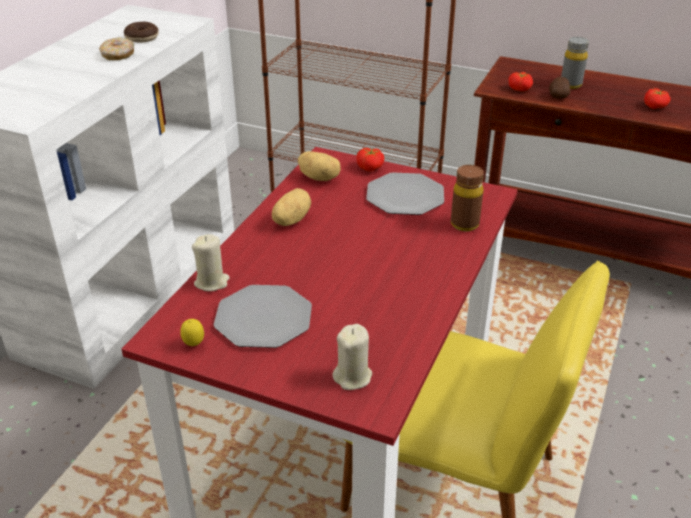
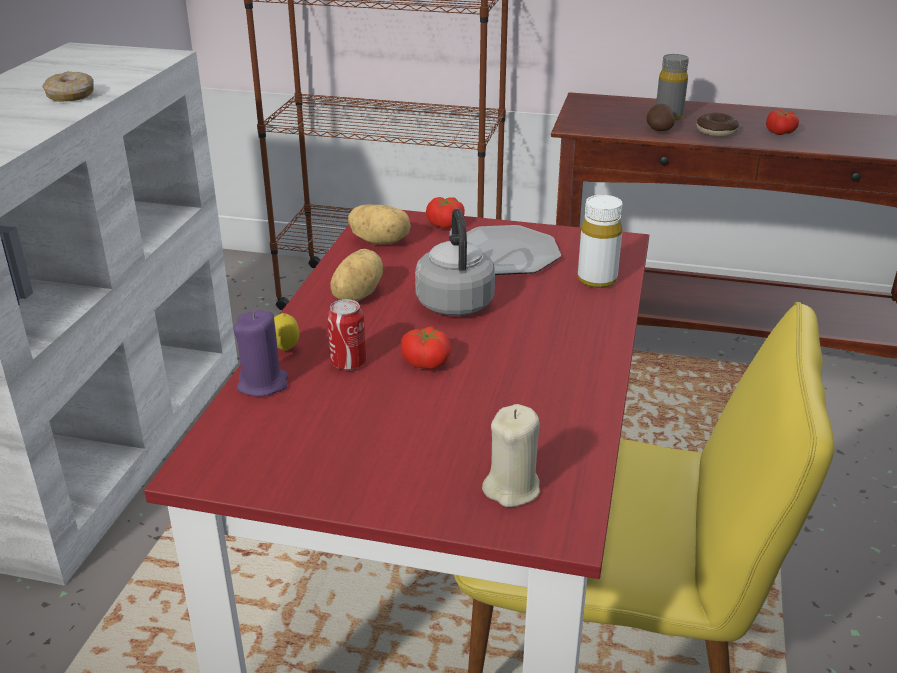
camera: 10 degrees left, 5 degrees down
donut [124,22,159,43] -> donut moved to [696,113,739,137]
lemon [181,319,204,346] -> lemon moved to [274,313,299,351]
beige candle [192,234,230,291] -> purple candle [233,310,288,397]
plate [213,285,312,348] -> none
brown bottle [451,165,484,231] -> white bottle [578,195,623,288]
tomato [508,72,533,91] -> tomato moved to [401,326,451,369]
none -> can [327,299,366,370]
none -> grey kettle [415,208,495,316]

